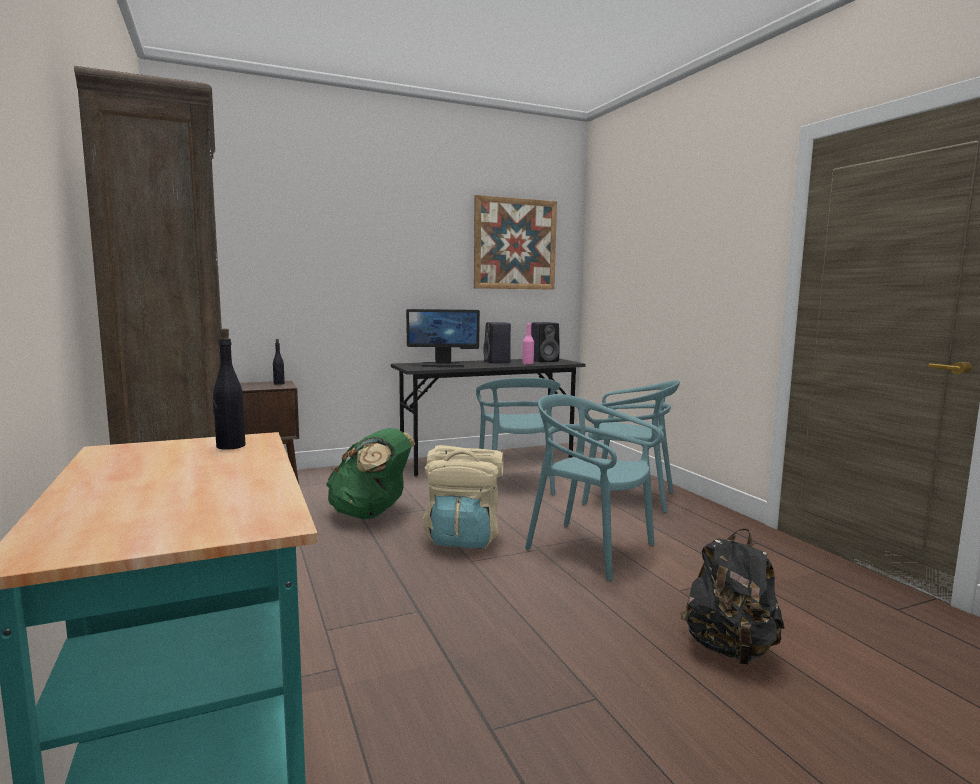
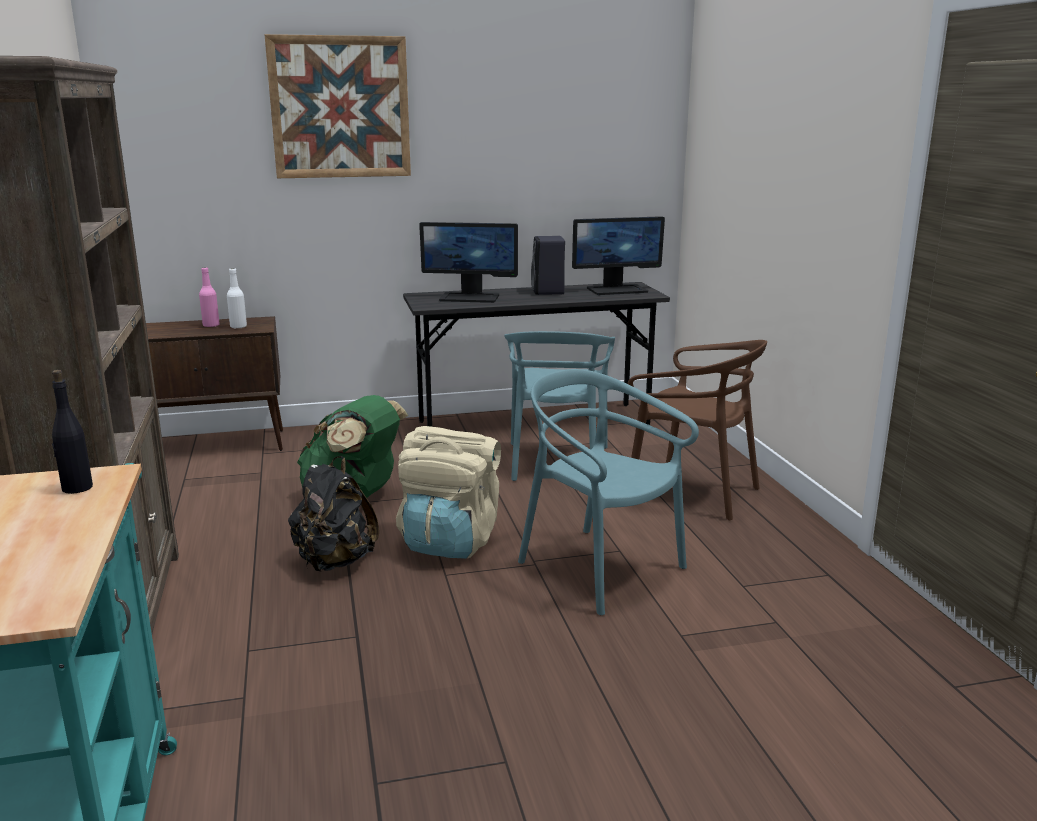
camera: 10 degrees right, 10 degrees up
black bottle [273,339,285,385] -> none
picture [474,195,557,290] -> picture moved to [265,34,411,178]
pink bottle [522,323,534,365] -> pink bottle moved to [199,267,220,327]
black speaker [531,322,559,362] -> monitor [572,216,665,295]
turquoise chair [582,380,680,513] -> brown chair [628,340,767,520]
black backpack [680,528,785,664] -> black backpack moved to [288,456,379,572]
none -> white bottle [227,268,247,329]

